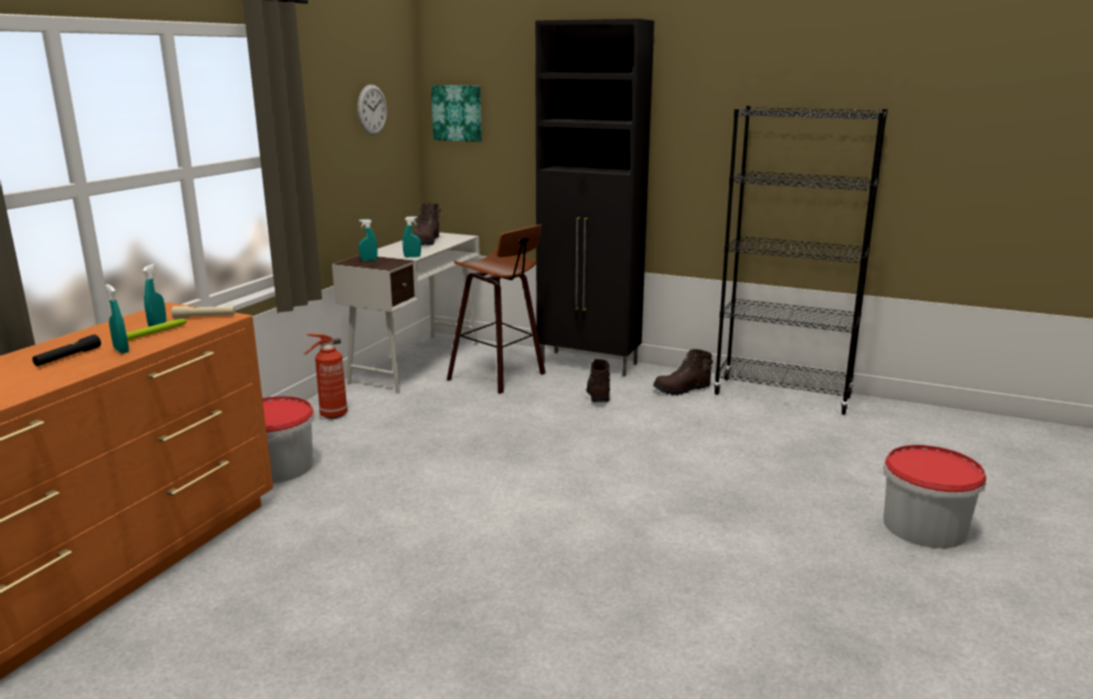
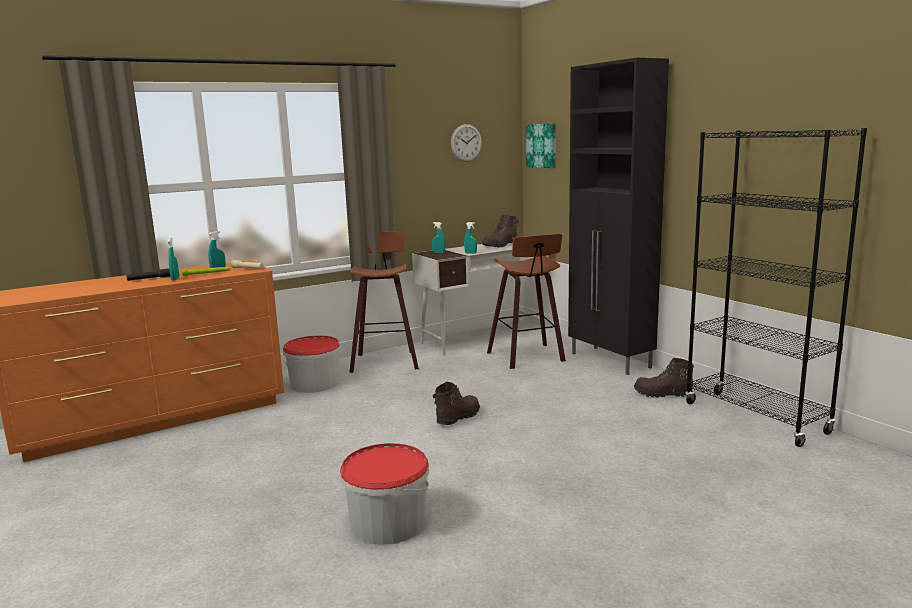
camera: 35 degrees right, 5 degrees down
fire extinguisher [303,334,348,419] -> stool [349,232,419,373]
brown boot [585,359,610,402] -> brown boot moved to [433,382,480,425]
bucket [883,445,986,548] -> bucket moved to [340,443,429,545]

